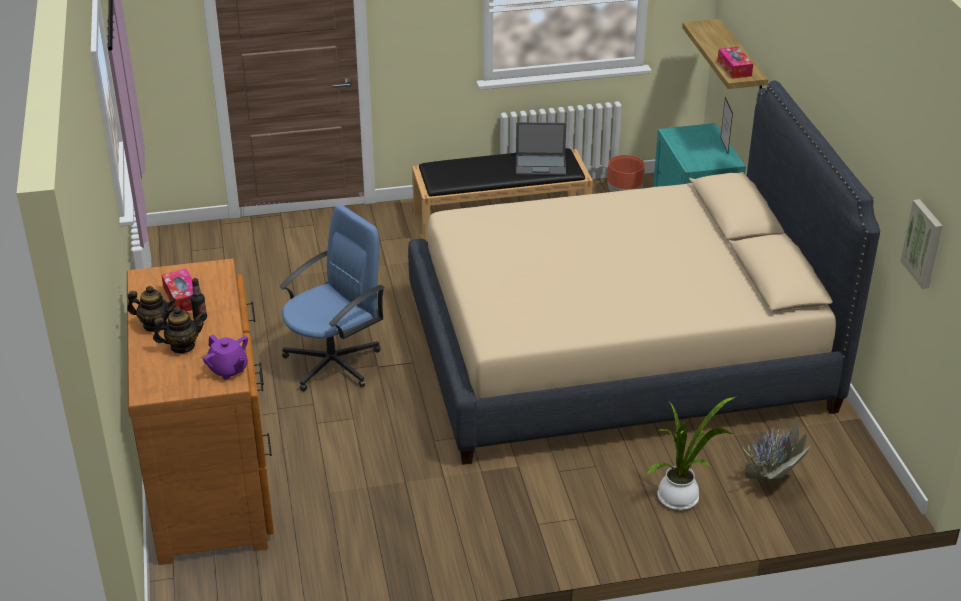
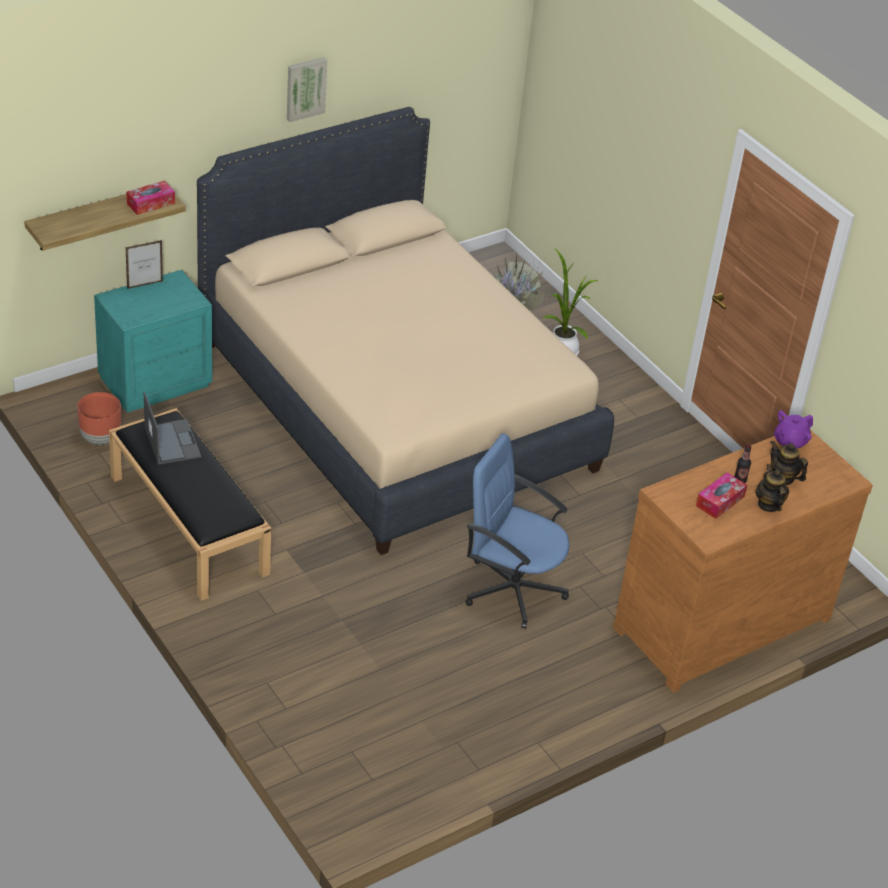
camera: 115 degrees left, 5 degrees up
purple teapot [203,334,248,380] -> purple teapot turned 150 degrees counterclockwise [774,410,813,449]
picture [901,199,943,289] -> picture moved to [287,57,327,122]

